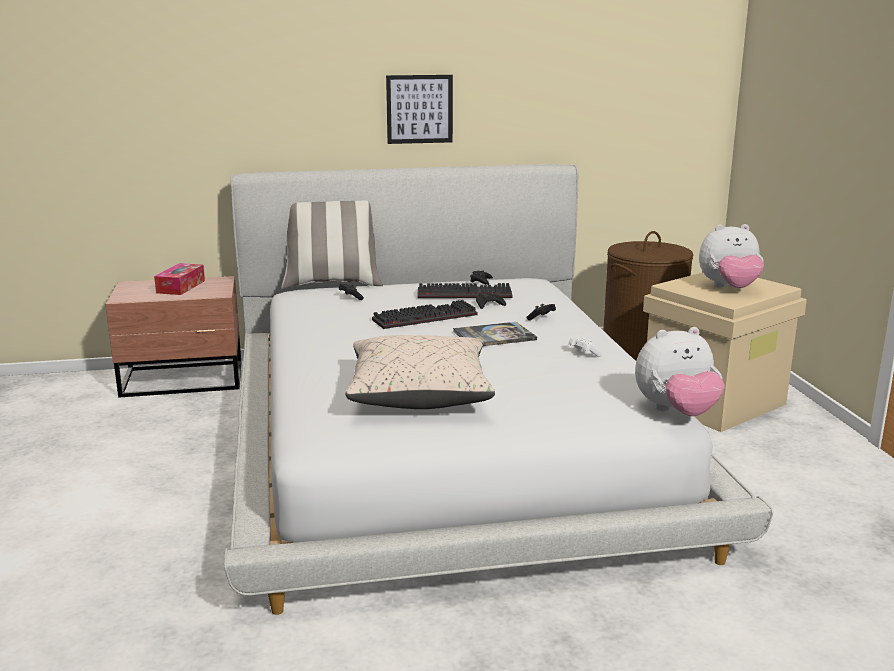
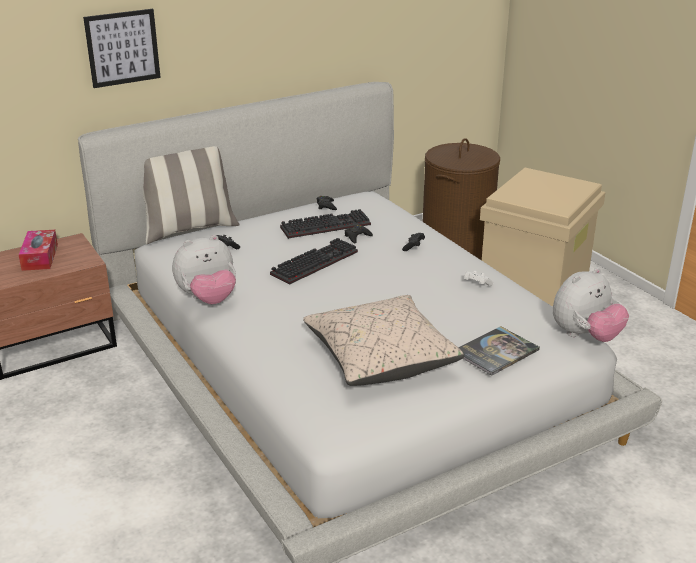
camera: 20 degrees left, 10 degrees up
picture [386,75,453,144] -> picture moved to [83,9,161,88]
book [453,322,537,346] -> book moved to [458,326,540,376]
plush toy [699,224,764,288] -> plush toy moved to [172,235,236,304]

